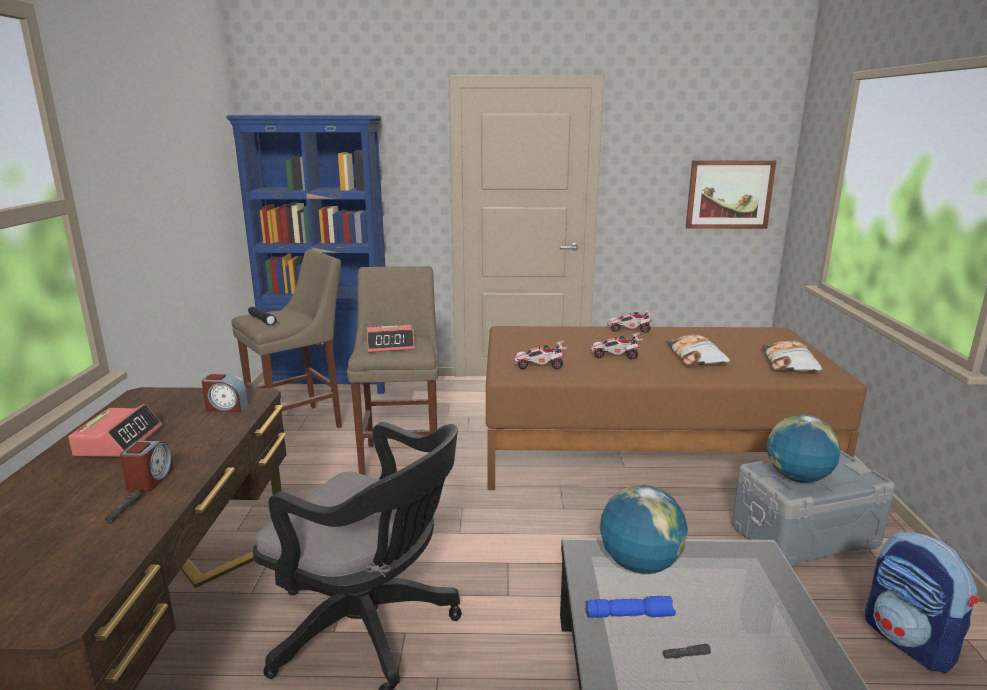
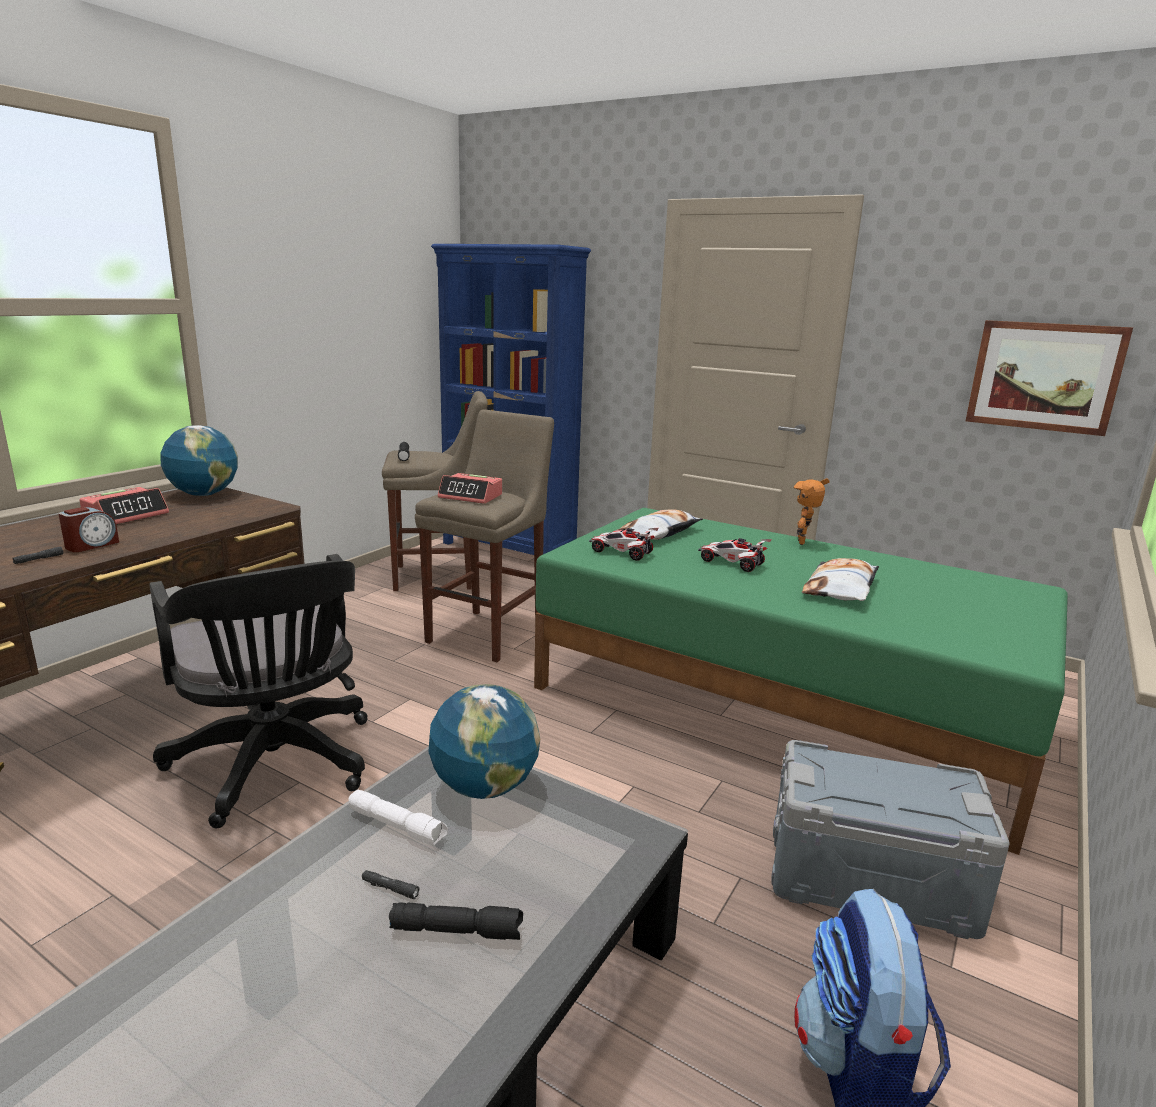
camera: 30 degrees right, 0 degrees up
alarm clock [202,374,249,412] -> none
brown bed [486,326,867,490] -> green bed [534,508,1068,855]
blue flashlight [585,596,676,618] -> white flashlight [349,789,448,847]
toy car [607,309,655,333] -> toy robot [793,478,830,545]
pillow [762,341,822,372] -> pillow moved to [615,509,703,540]
globe [767,415,841,483] -> globe moved to [160,425,238,496]
none -> black flashlight [389,902,523,940]

